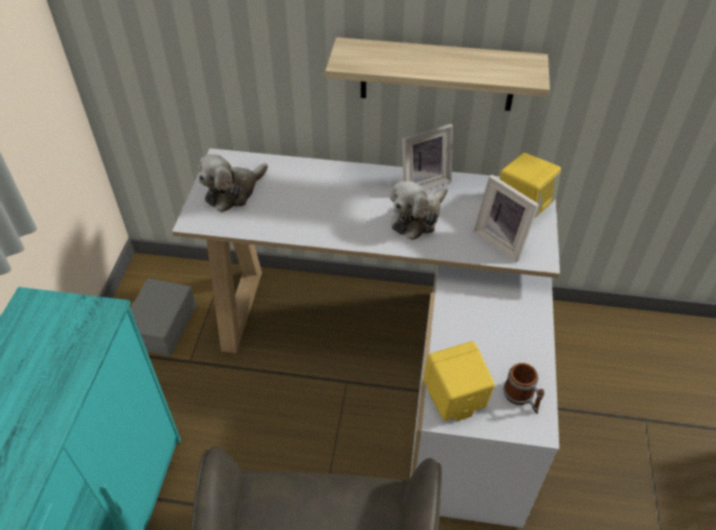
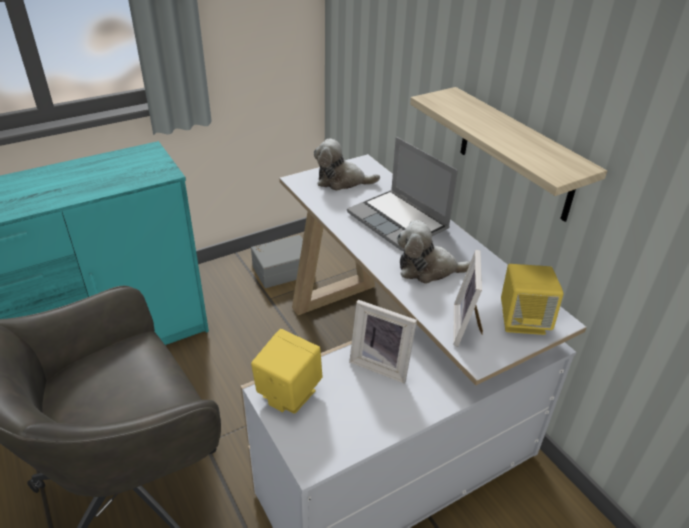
camera: 50 degrees right, 10 degrees down
picture frame [402,124,453,190] -> picture frame moved to [349,300,417,383]
mug [503,363,544,414] -> none
none -> laptop [347,137,458,251]

